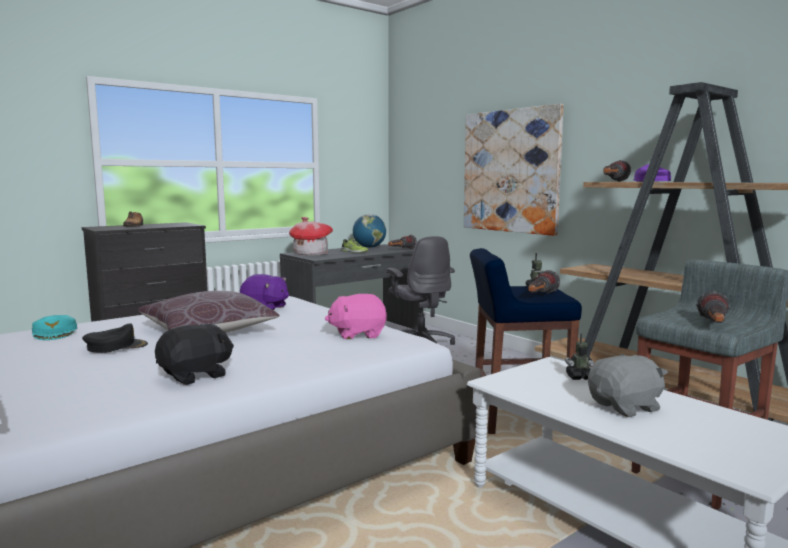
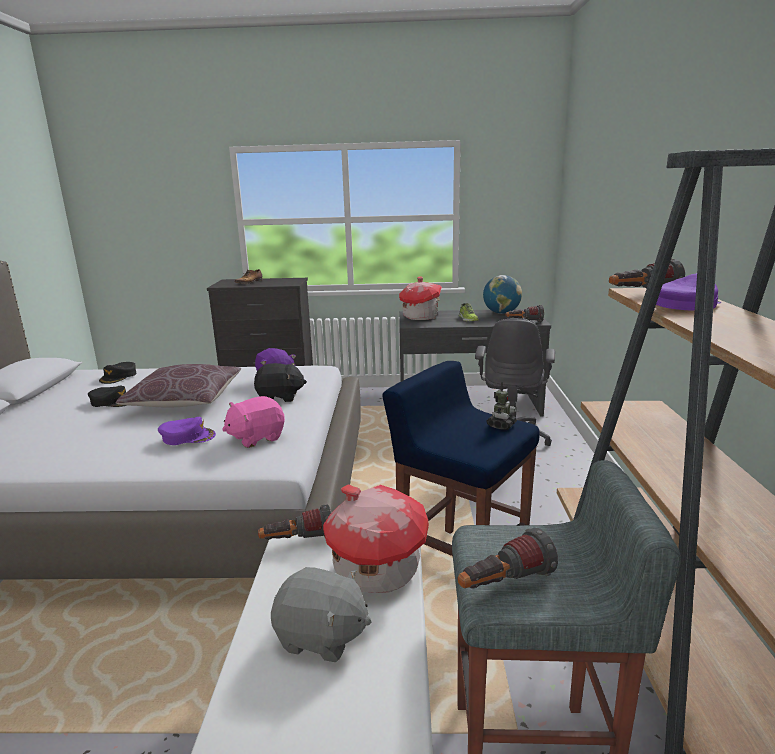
camera: 40 degrees right, 10 degrees up
turquoise cap [32,315,77,340] -> black cap [99,362,137,384]
black plush toy [155,324,234,385] -> black plush toy moved to [254,363,307,402]
pink plush toy [325,294,387,339] -> pink plush toy turned 60 degrees counterclockwise [222,396,285,448]
picture [464,104,564,236] -> none
flashlight [528,270,560,293] -> flashlight moved to [258,505,332,540]
toy robot [565,334,594,380] -> toy house [323,485,429,593]
none -> purple cap [158,417,216,445]

